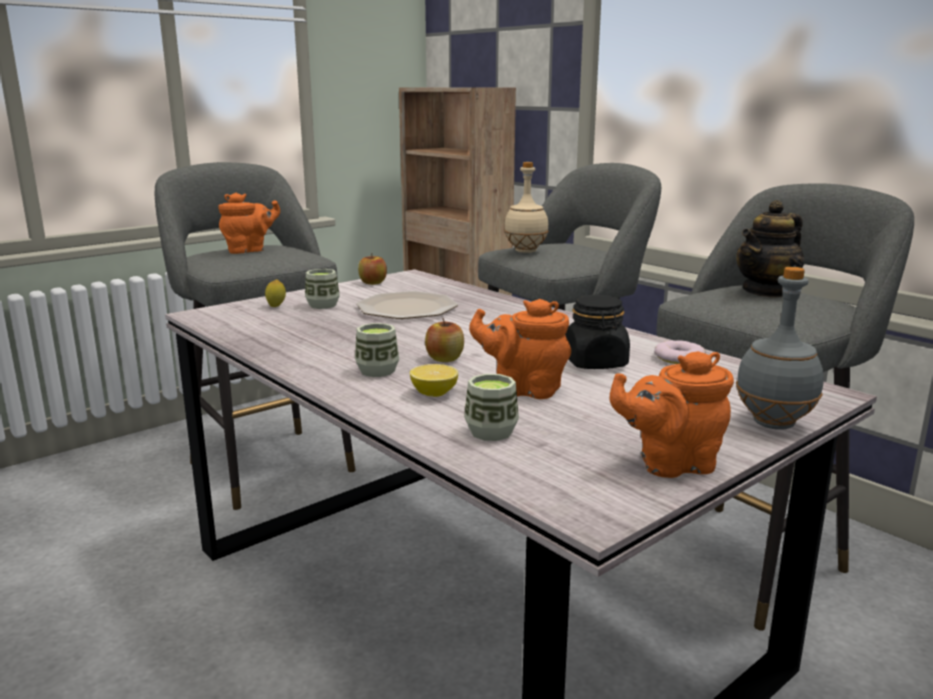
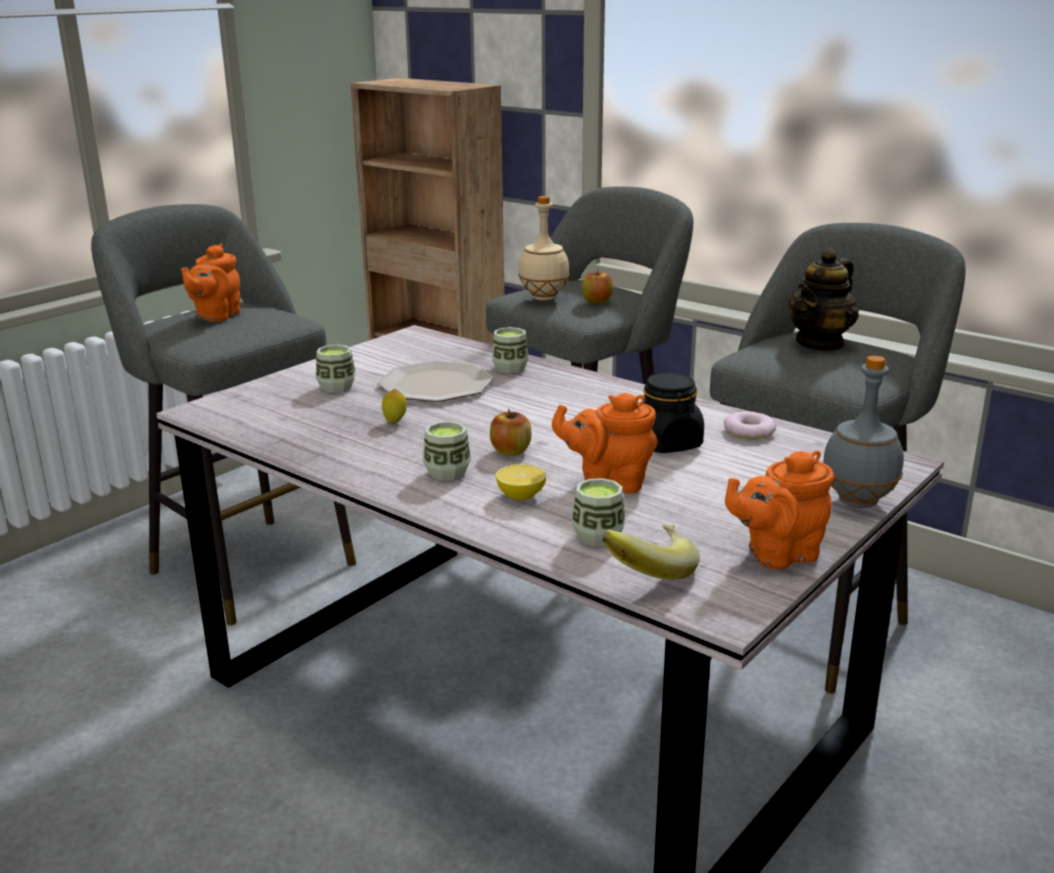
camera: 10 degrees left, 5 degrees up
orange teapot [218,193,280,254] -> orange teapot turned 150 degrees clockwise [181,244,240,322]
lemon [265,279,286,307] -> lemon moved to [382,389,407,423]
apple [358,253,387,285] -> apple moved to [582,270,613,304]
none -> cup [492,327,528,373]
none -> banana [602,524,700,580]

